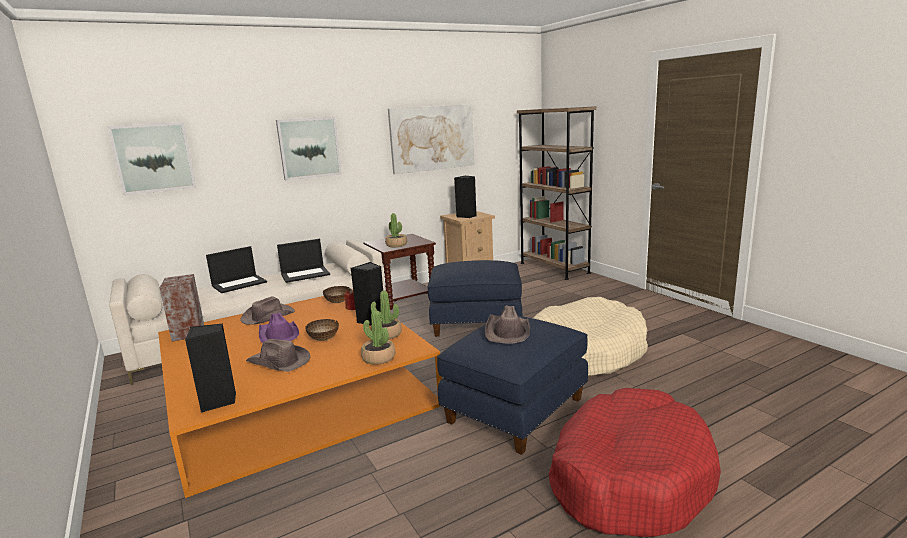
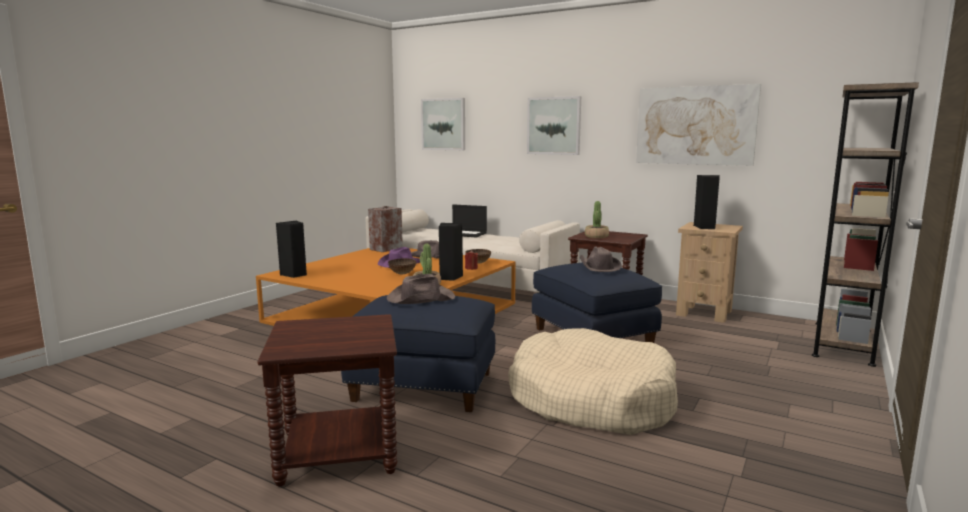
camera: 60 degrees right, 5 degrees down
brown hat [246,339,311,372] -> brown hat moved to [580,246,622,272]
laptop [277,239,330,283] -> none
potted plant [361,310,395,365] -> none
red dog bed [549,388,721,537] -> brown side table [257,314,397,486]

